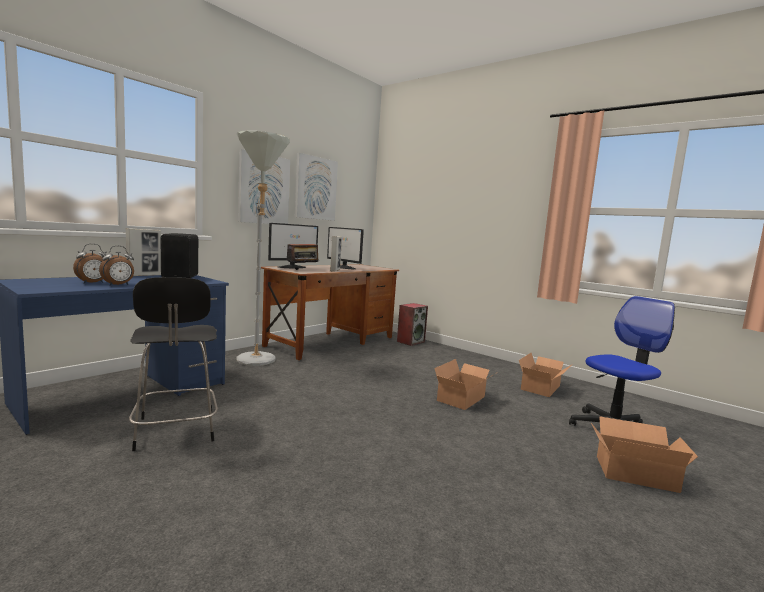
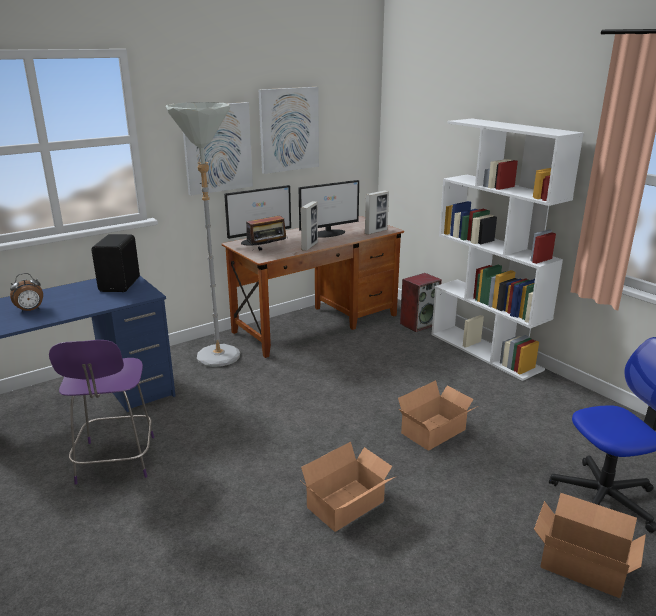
camera: 15 degrees right, 15 degrees up
alarm clock [99,246,134,286] -> none
picture frame [126,228,161,276] -> picture frame moved to [365,190,389,235]
black chair [129,277,218,451] -> purple chair [49,340,154,485]
monitor [327,227,364,269] -> monitor turned 90 degrees counterclockwise [298,180,359,238]
cardboard box [519,353,573,397] -> cardboard box moved to [301,442,395,532]
none -> white bookcase [431,119,584,381]

